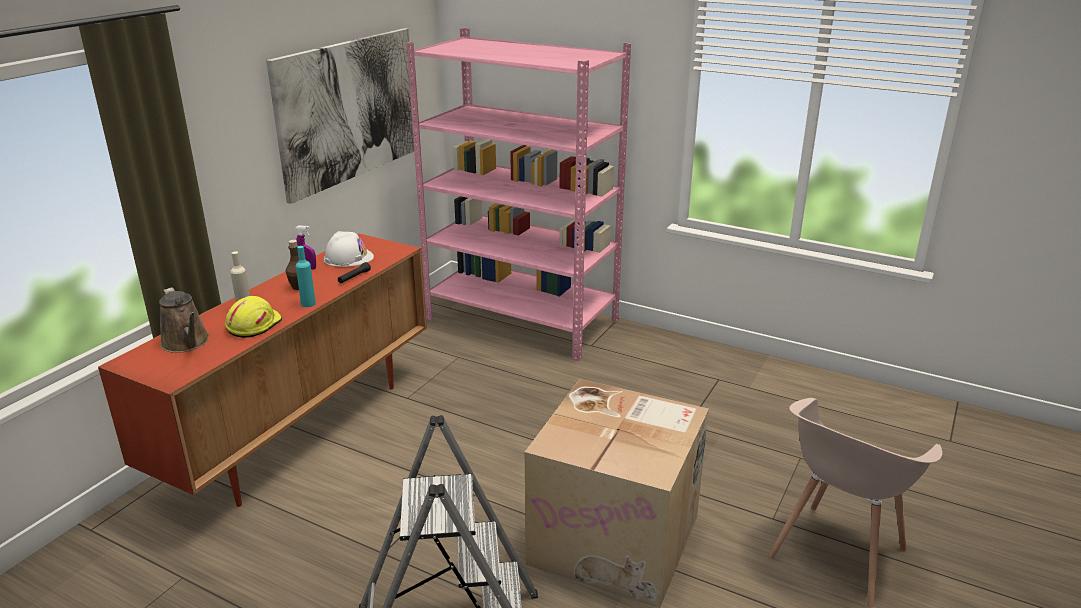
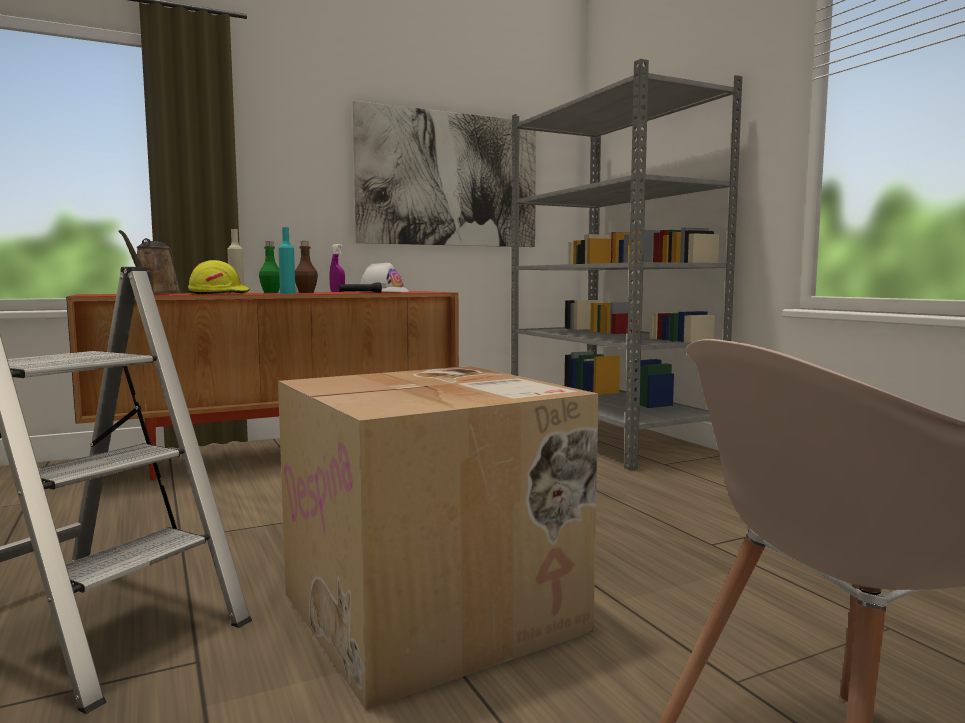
camera: 35 degrees right, 20 degrees down
pink bookcase [407,28,631,361] -> grey bookcase [511,59,742,471]
none -> green bottle [259,241,280,293]

